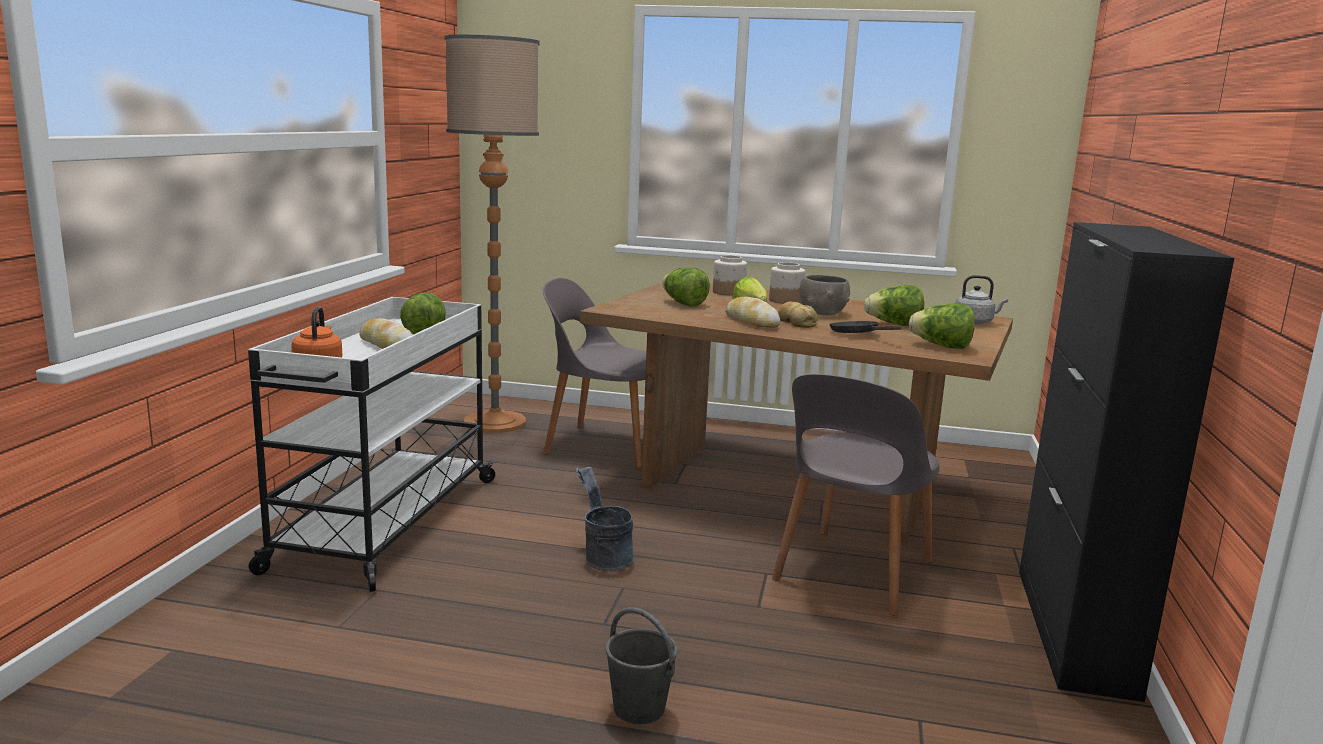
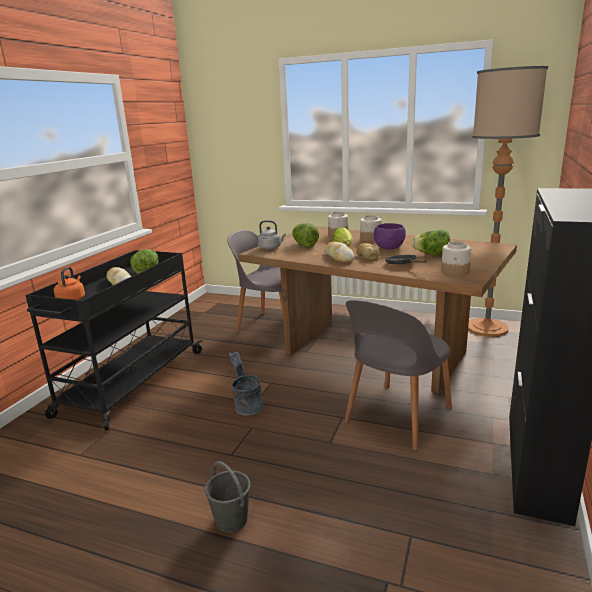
camera: 10 degrees right, 5 degrees up
white cart [248,297,498,592] -> black cart [26,250,203,431]
floor lamp [444,34,539,433] -> floor lamp moved to [468,66,548,337]
grey bowl [800,275,850,315] -> purple bowl [374,223,406,249]
lettuce [909,303,975,349] -> jar [441,241,471,276]
grey kettle [955,275,1008,324] -> grey kettle moved to [258,220,286,250]

